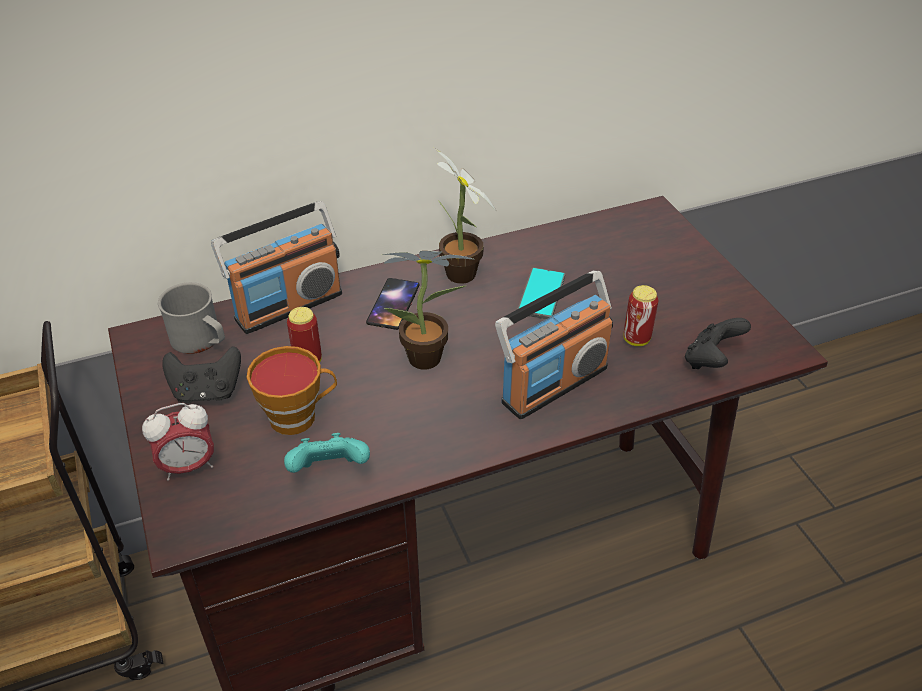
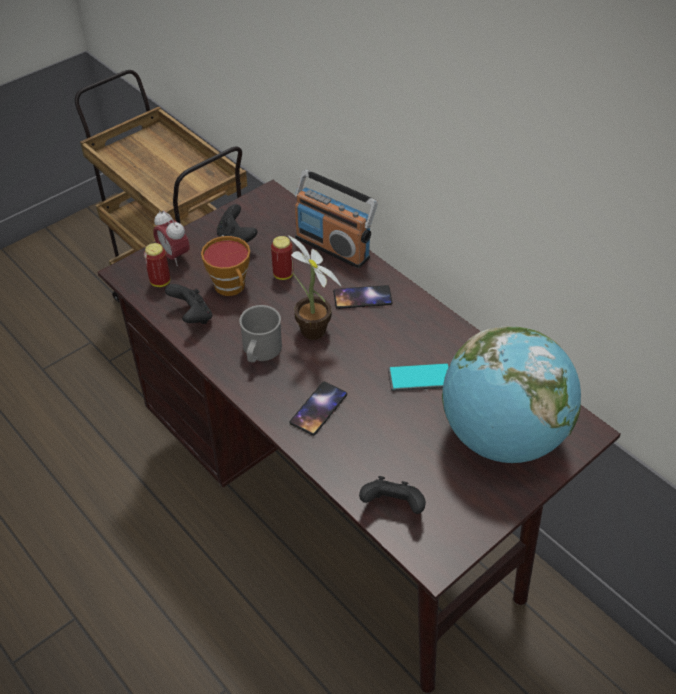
camera: 70 degrees right, 5 degrees up
grey mug [158,282,225,354] -> grey mug moved to [239,305,282,363]
turquoise game controller [284,433,370,473] -> black game controller [165,284,212,324]
potted plant [433,147,497,284] -> none
radio [495,271,613,419] -> phone [290,382,347,436]
can [624,285,658,346] -> can moved to [144,243,170,287]
none -> globe [442,326,581,463]

